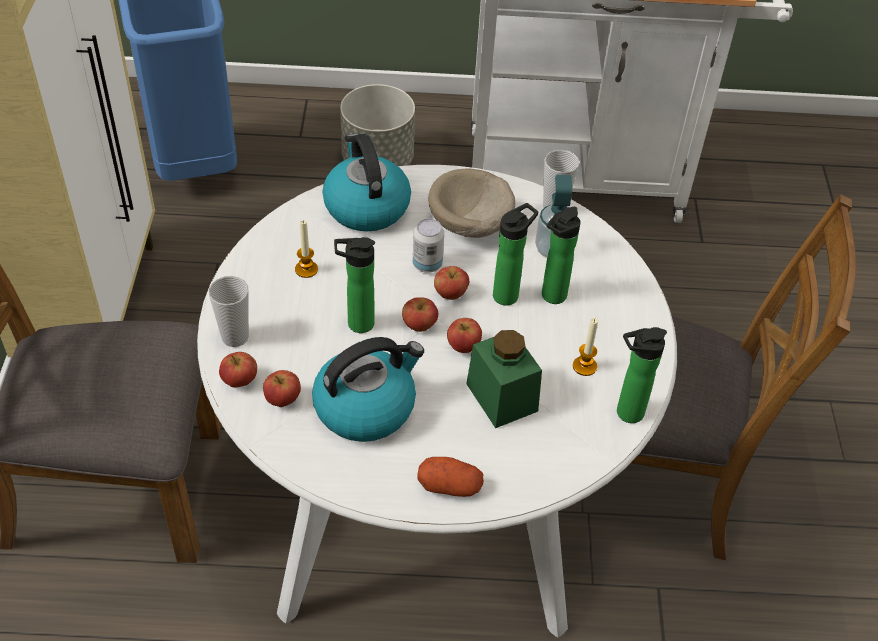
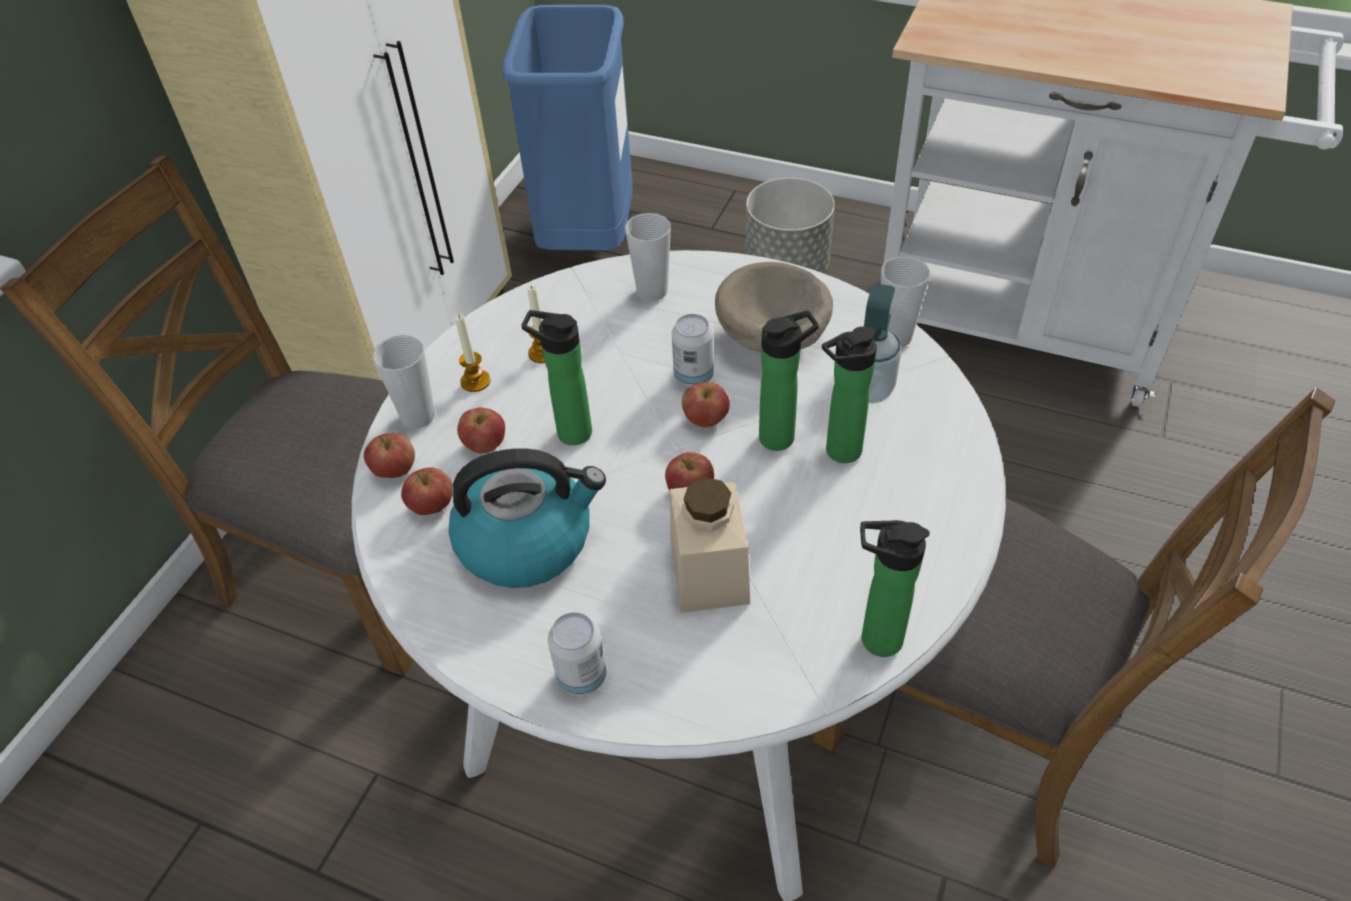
camera: 25 degrees right, 0 degrees up
kettle [322,134,411,232] -> cup [625,213,671,301]
apple [402,297,438,332] -> apple moved to [457,407,505,453]
potato [417,457,484,497] -> can [548,612,606,696]
green jar [466,330,542,428] -> beige jar [670,477,750,613]
candle [573,318,598,376] -> candle moved to [455,314,491,392]

